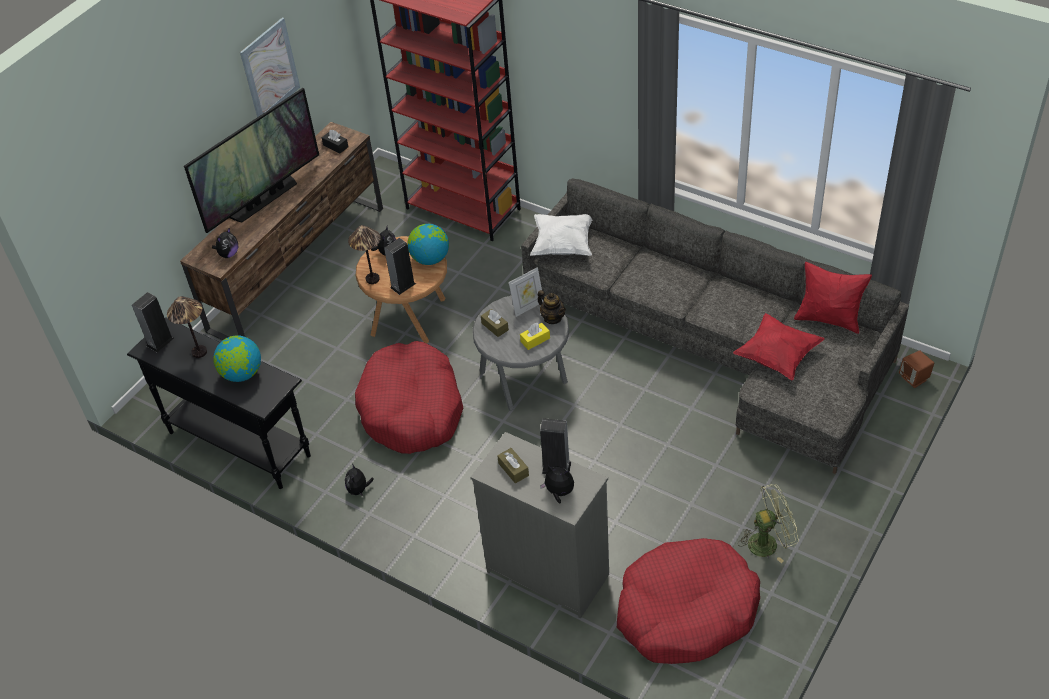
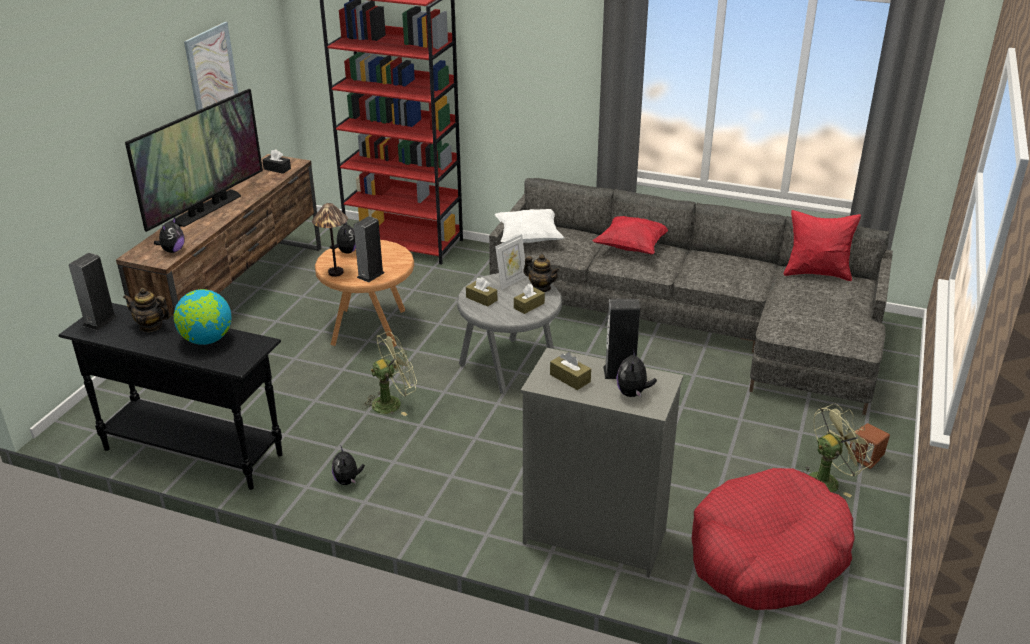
camera: 15 degrees left, 15 degrees down
table lamp [167,296,207,358] -> teapot [123,288,171,332]
red dog bed [355,341,463,454] -> green fan [361,331,417,416]
globe [407,224,449,265] -> none
yellow tissue box [520,323,550,350] -> brown tissue box [514,284,545,314]
plush toy [540,465,574,504] -> plush toy turned 90 degrees counterclockwise [616,348,657,397]
red pillow [733,313,825,380] -> red pillow moved to [592,216,668,255]
brown speaker [899,350,934,388] -> brown speaker moved to [850,423,890,469]

